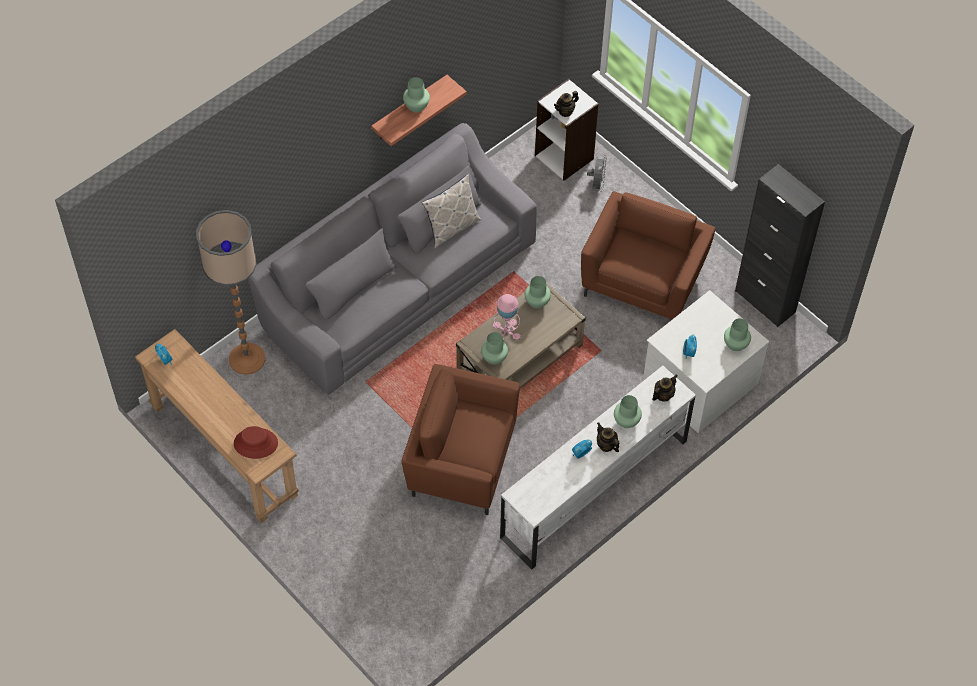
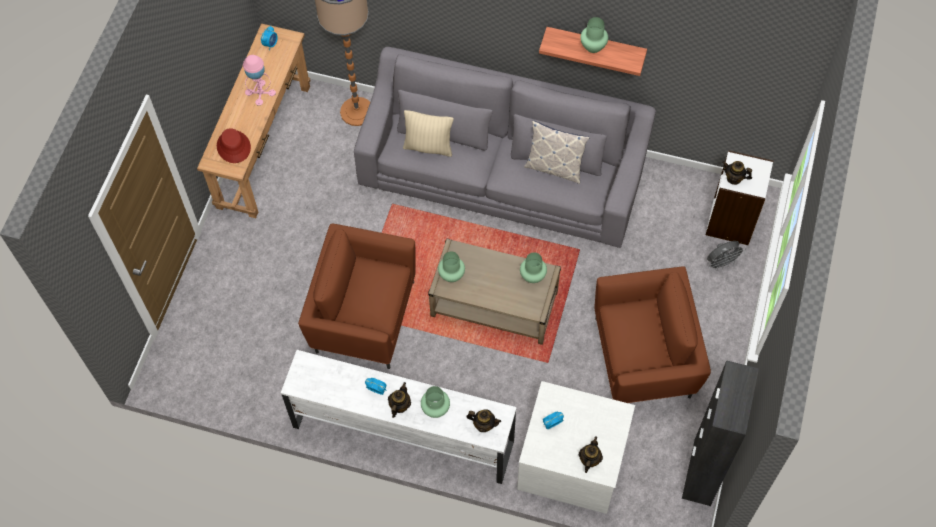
camera: 60 degrees right, 5 degrees up
brown armchair [402,364,520,515] -> brown armchair turned 60 degrees counterclockwise [298,224,416,369]
pink table lamp [493,294,521,341] -> pink table lamp moved to [243,55,276,106]
green vase [724,318,751,351] -> teapot [579,436,603,473]
none -> beige pillow [403,110,454,157]

